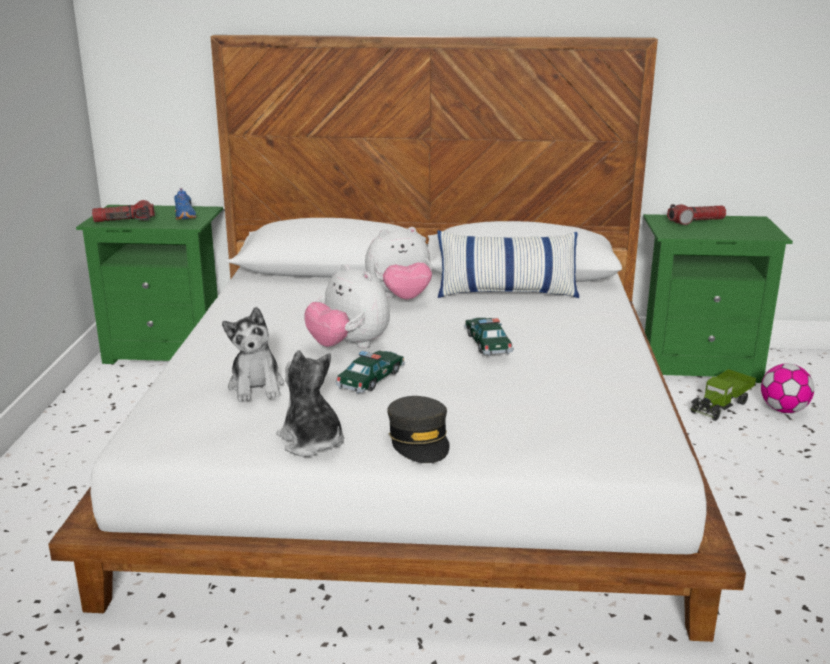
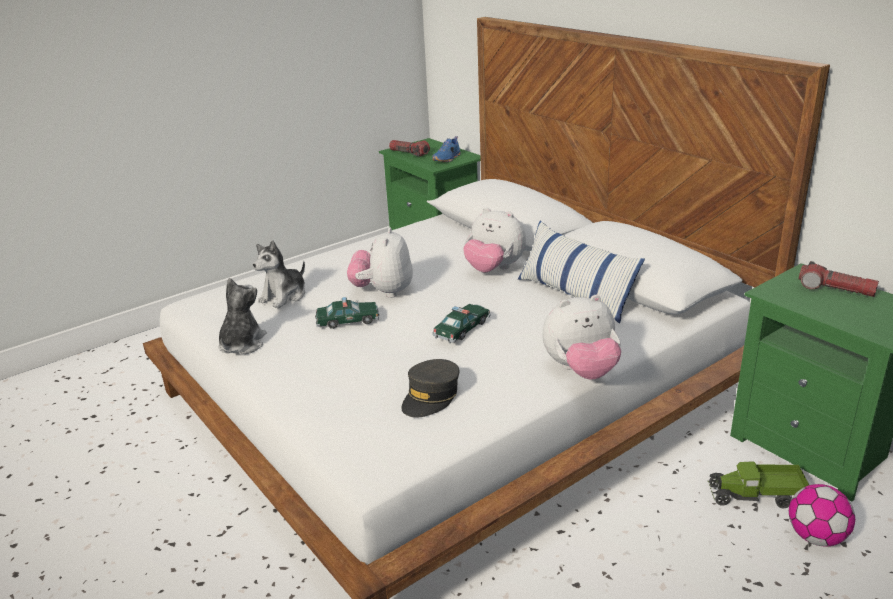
camera: 50 degrees right, 5 degrees up
grey cap [387,396,450,463] -> grey cap moved to [402,359,459,418]
none -> plush toy [542,295,621,380]

